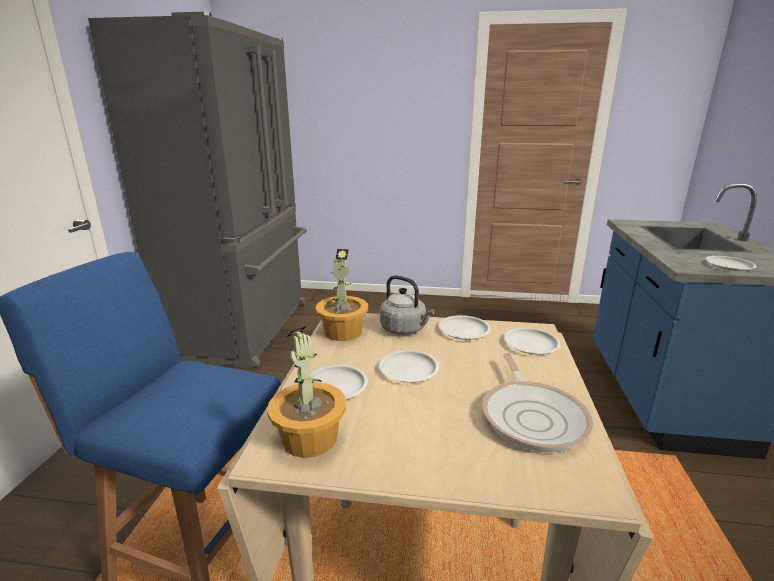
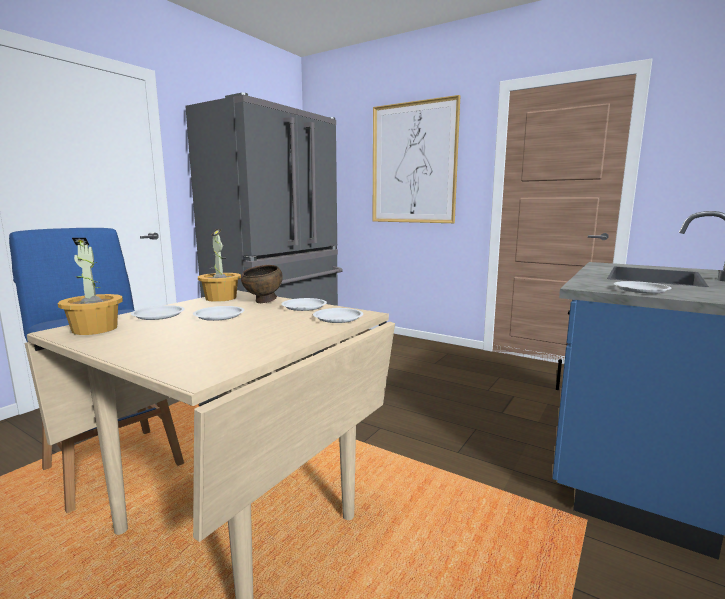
camera: 25 degrees right, 10 degrees down
grey kettle [380,275,435,335] -> brown bowl [241,265,283,303]
frying pan [482,353,593,452] -> none
none -> picture [373,95,460,223]

